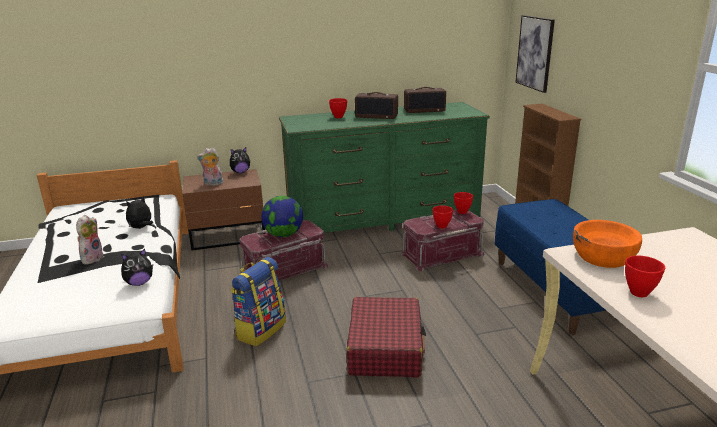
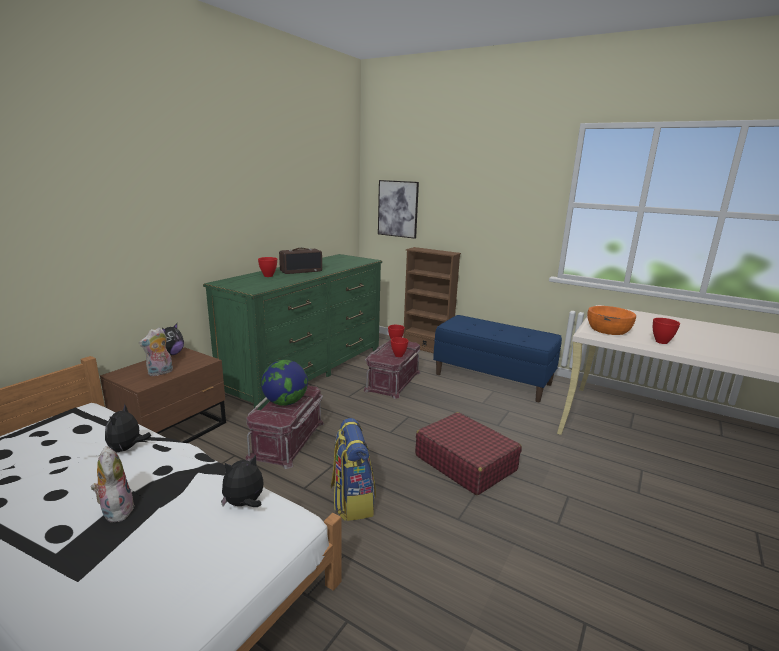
camera: 45 degrees left, 5 degrees down
plush toy [121,249,153,286] -> plush toy turned 135 degrees counterclockwise [221,455,263,507]
radio [404,87,446,113] -> none

